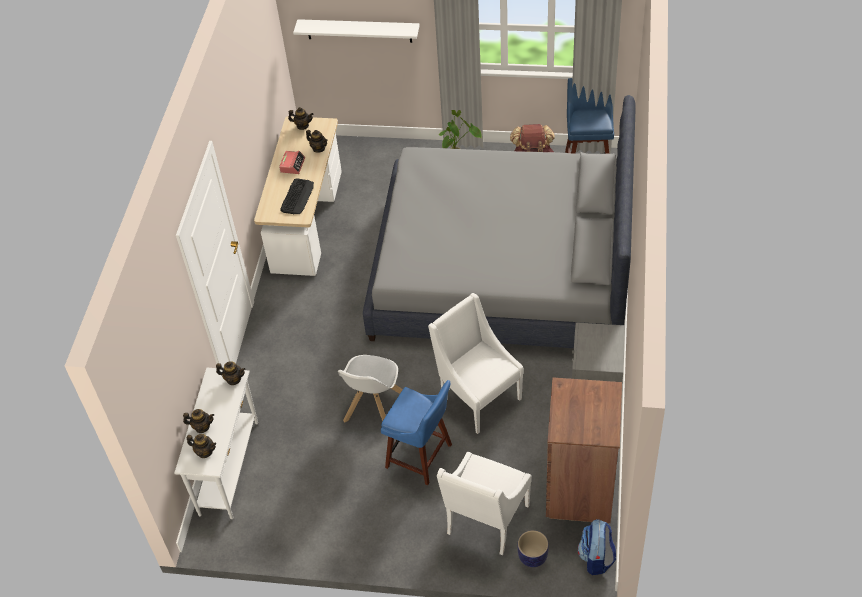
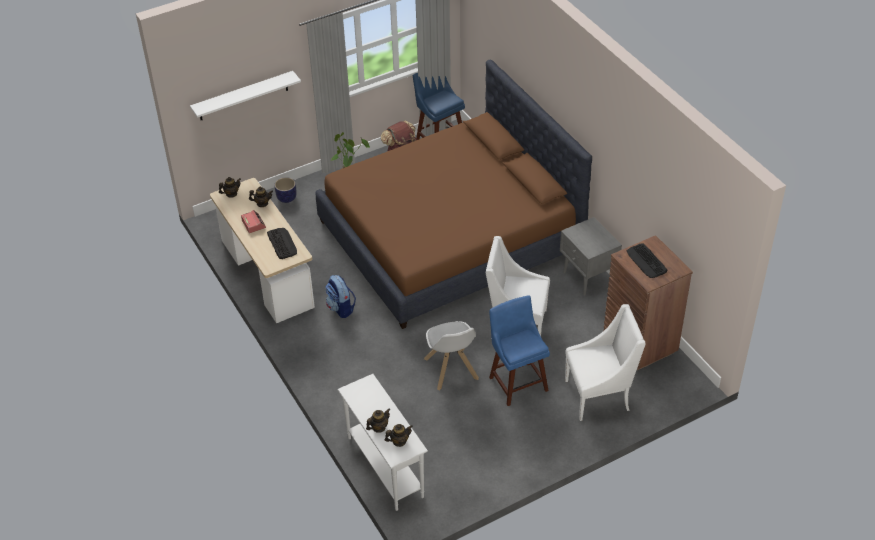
camera: 40 degrees left, 5 degrees down
teapot [216,361,245,385] -> none
grey bed [363,95,636,348] -> brown bed [315,60,592,329]
blue chair [381,380,452,485] -> blue chair turned 105 degrees counterclockwise [489,296,550,406]
white armchair [437,452,532,556] -> white armchair turned 90 degrees counterclockwise [565,304,646,421]
planter [518,530,549,567] -> planter moved to [275,177,297,203]
backpack [578,519,616,575] -> backpack moved to [325,275,356,318]
none -> keyboard [627,244,668,278]

